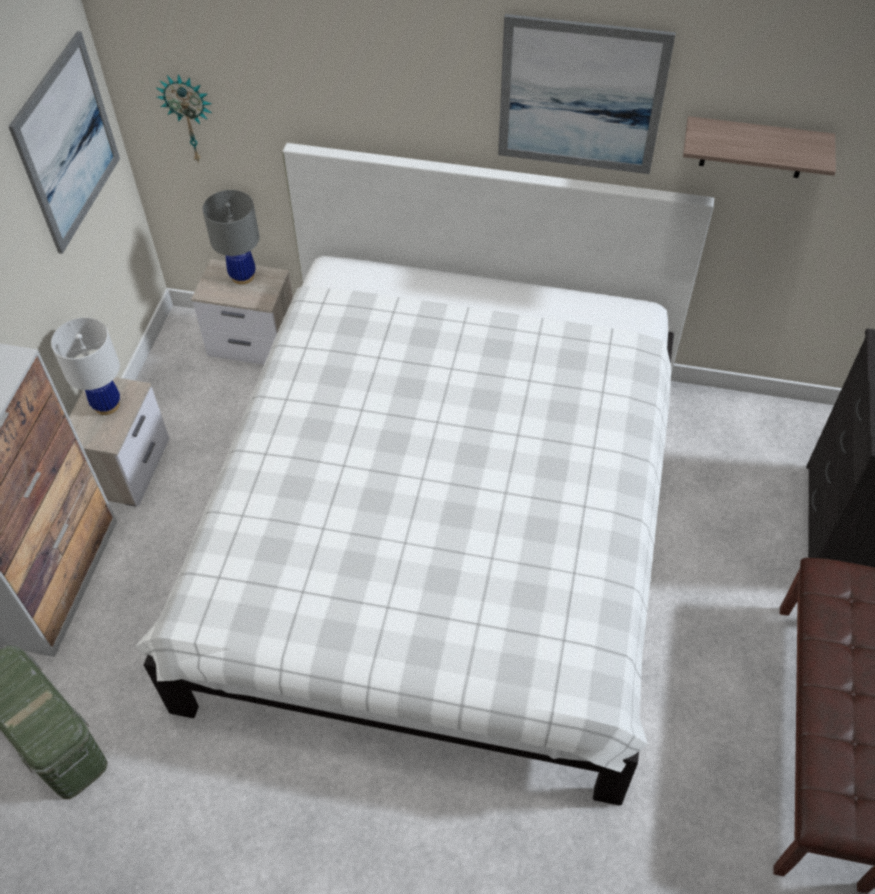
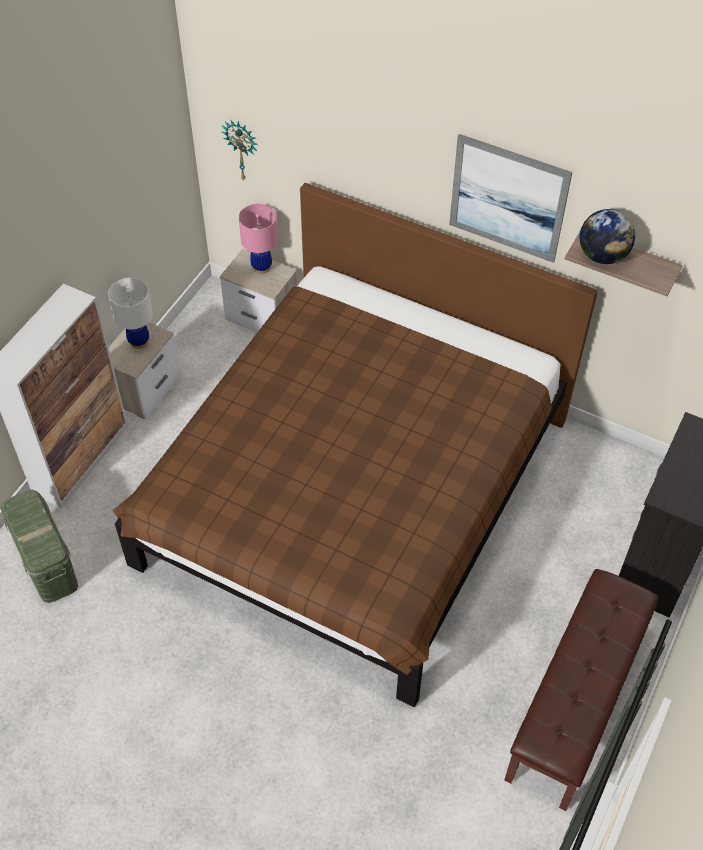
camera: 15 degrees right, 0 degrees up
picture [8,31,120,254] -> none
white bed [135,143,714,806] -> brown bed [113,183,598,707]
grey table lamp [203,190,260,285] -> pink table lamp [239,204,278,274]
none -> globe [580,209,635,264]

